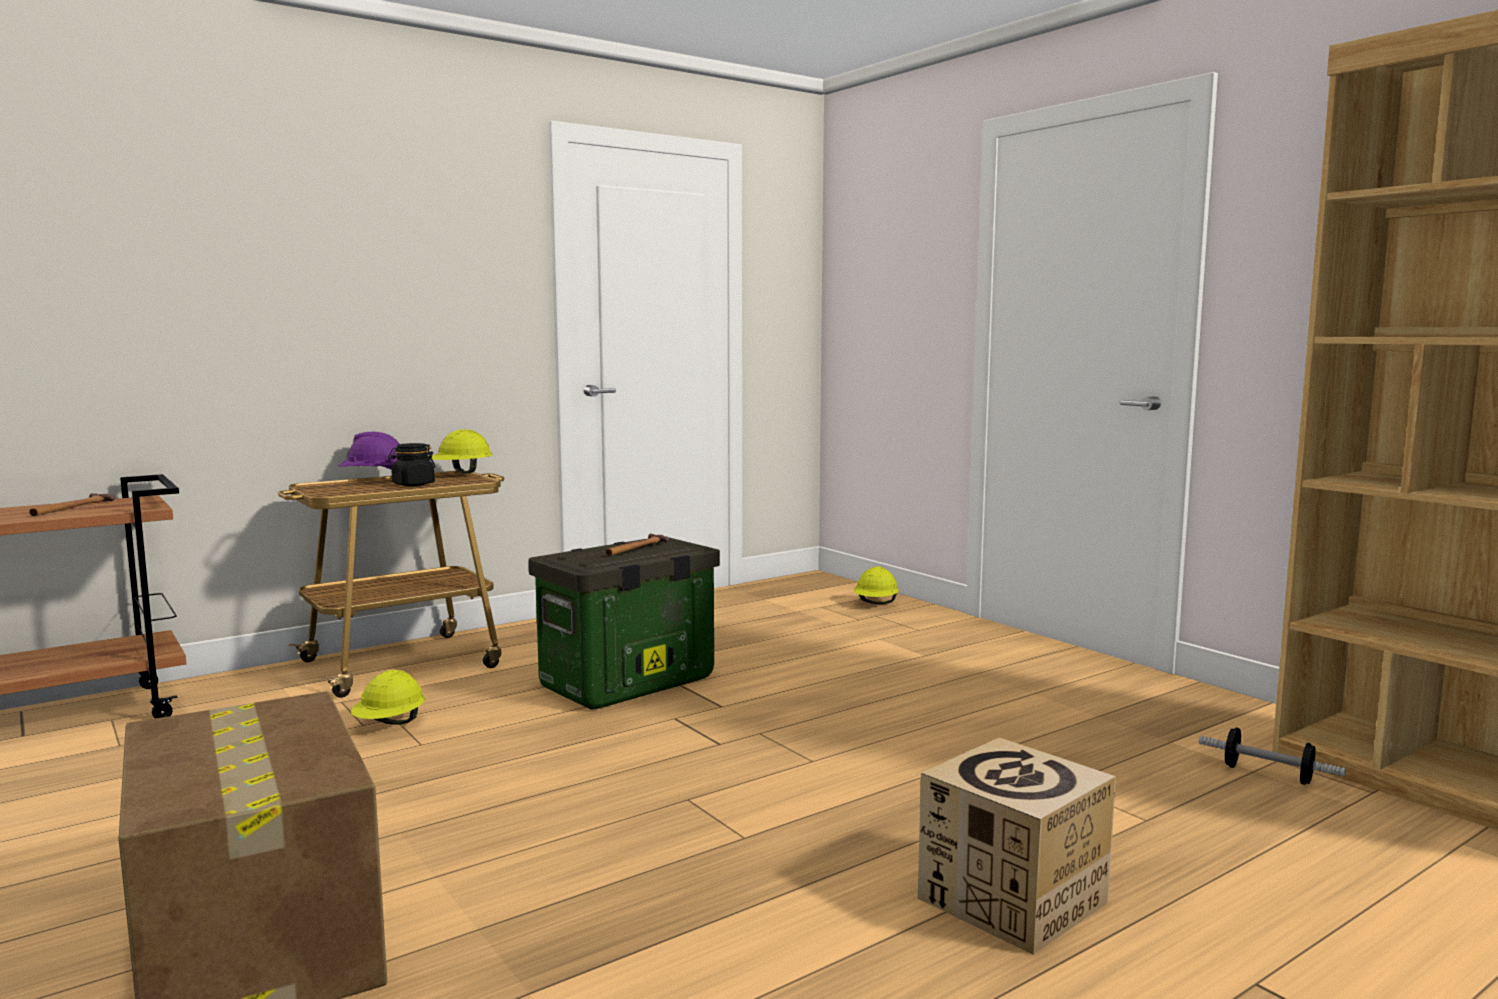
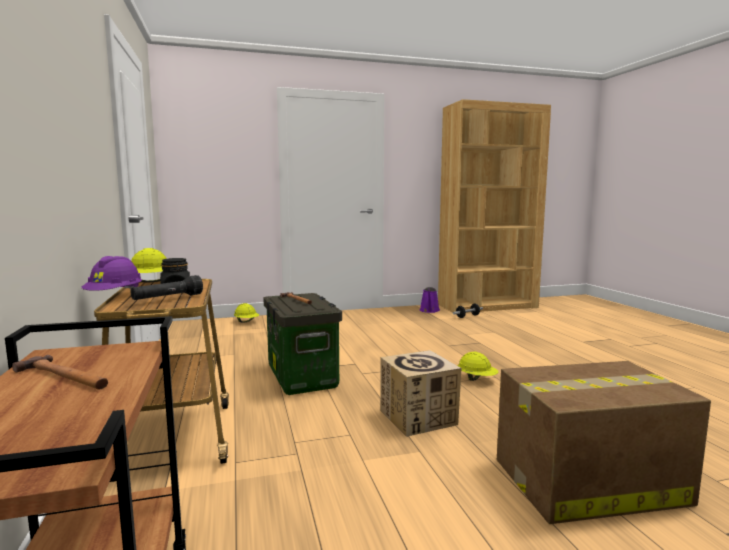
camera: 70 degrees left, 0 degrees up
yellow hard hat [351,670,425,725] -> yellow hard hat moved to [457,352,499,381]
cardboard box [918,737,1116,955] -> cardboard box moved to [380,350,462,437]
none -> black flashlight [131,275,203,300]
none -> purple watering can [420,287,440,313]

